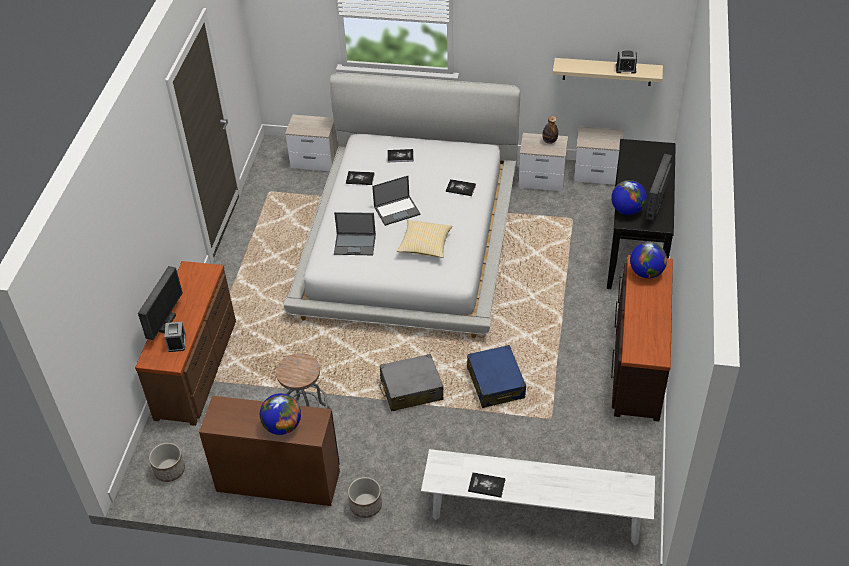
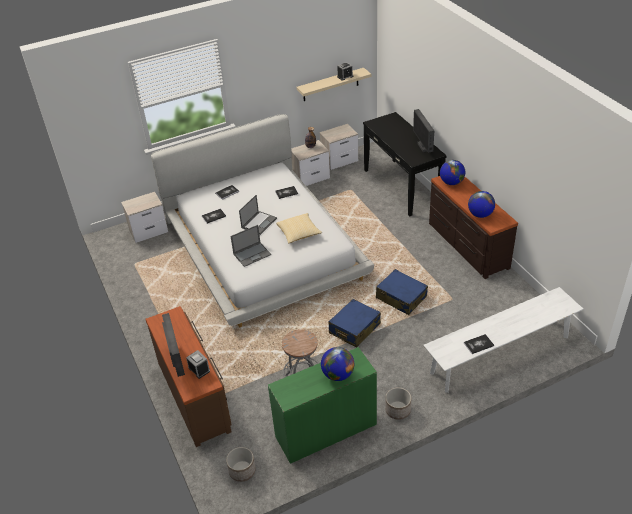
camera: 35 degrees left, 5 degrees down
brown desk [199,396,340,506] -> green desk [268,347,377,464]
grey suitcase [379,354,444,411] -> blue suitcase [328,299,381,347]
globe [611,180,647,215] -> globe moved to [468,191,495,218]

